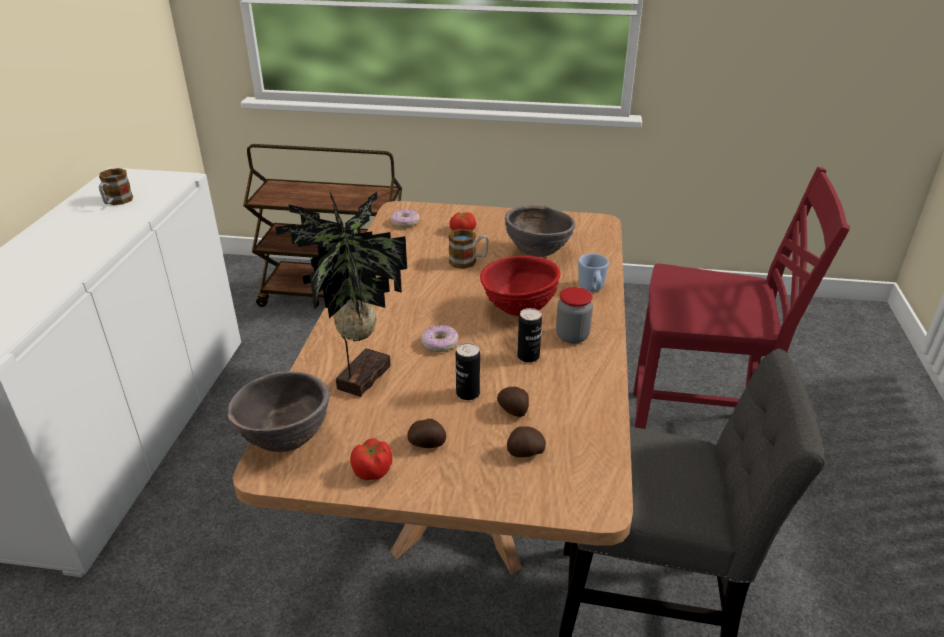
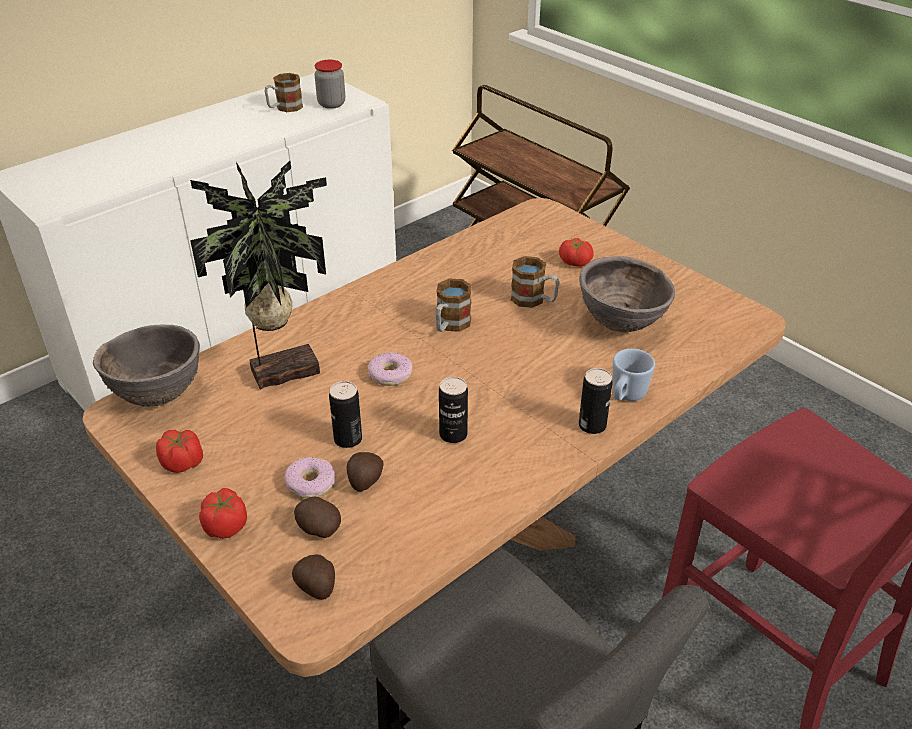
camera: 40 degrees right, 5 degrees up
donut [391,209,419,227] -> donut moved to [285,457,335,499]
potato [408,419,446,448] -> potato moved to [292,554,335,600]
red bowl [480,256,561,316] -> none
jar [556,287,593,344] -> jar moved to [314,60,345,109]
none -> tomato [199,488,247,539]
none -> mug [435,278,472,332]
none -> can [579,368,613,434]

